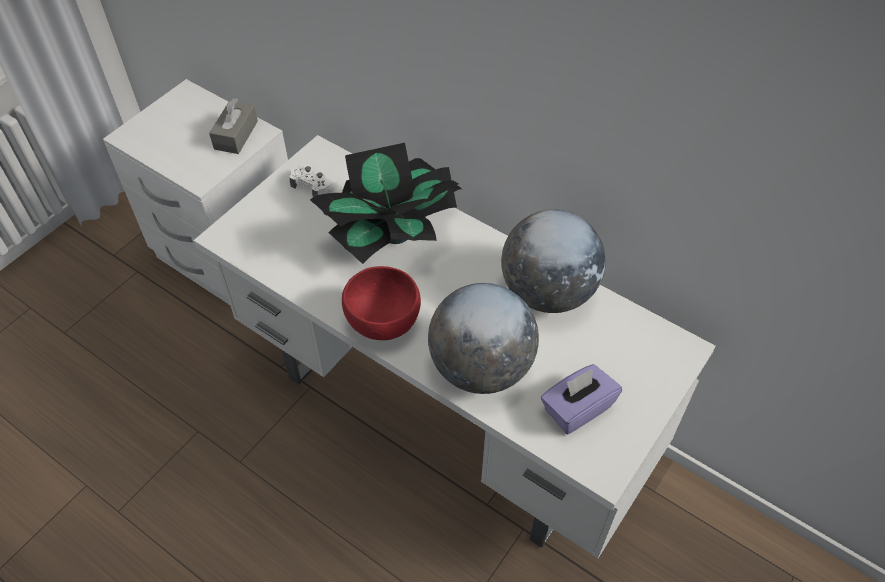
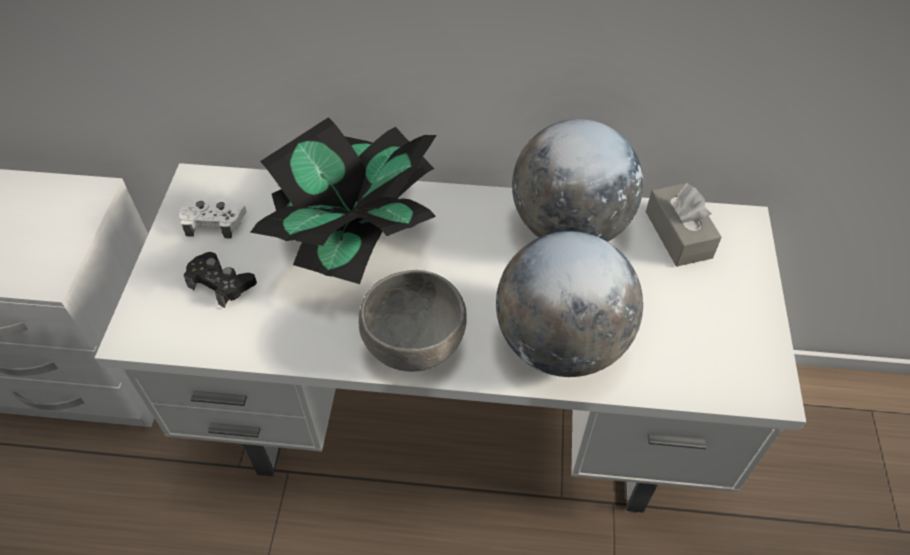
camera: 30 degrees left, 0 degrees up
grey tissue box [209,98,258,154] -> grey tissue box moved to [646,182,722,266]
red bowl [342,266,421,340] -> grey bowl [358,270,467,372]
purple tissue box [541,364,622,434] -> none
none -> black game controller [184,252,257,308]

